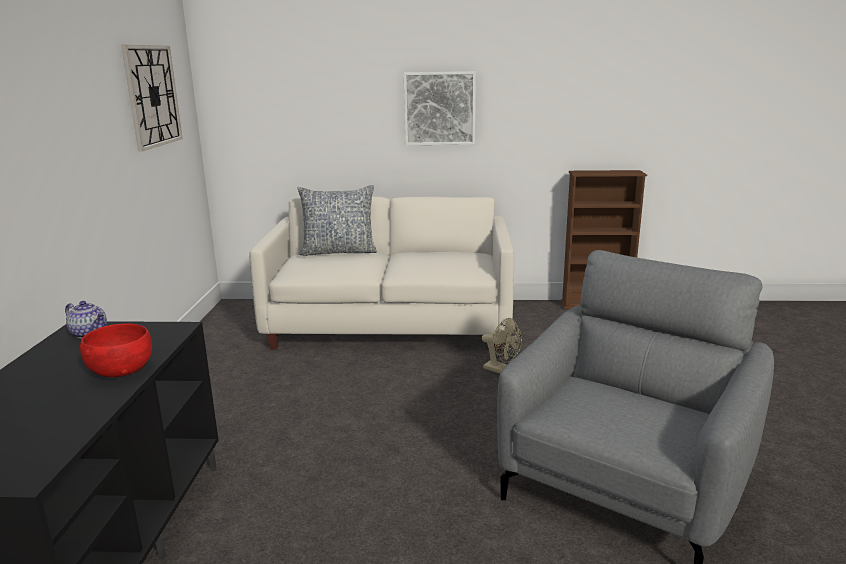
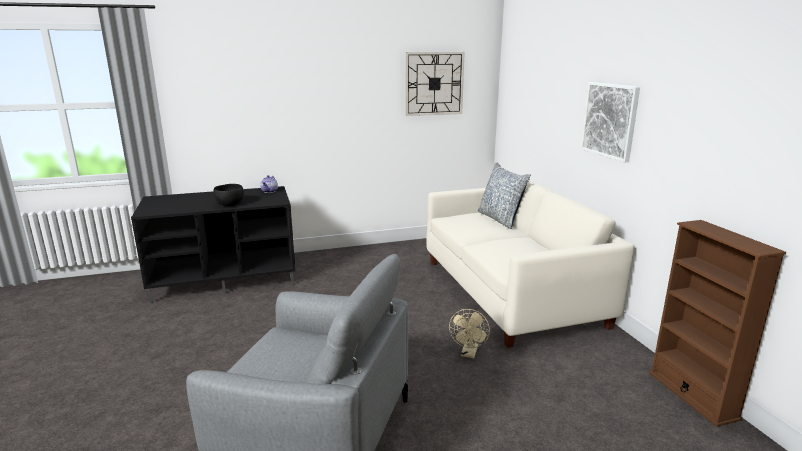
camera: 70 degrees right, 0 degrees up
red bowl [80,324,152,377] -> black bowl [213,184,244,206]

